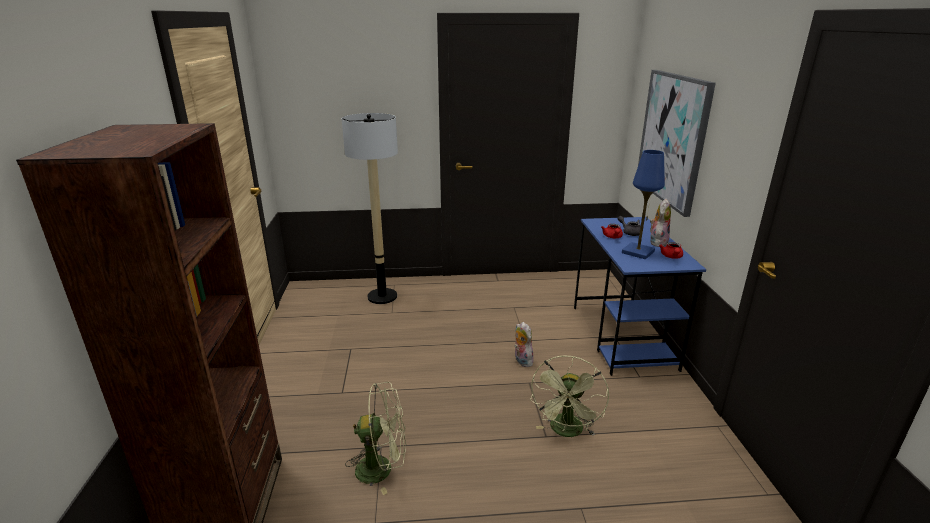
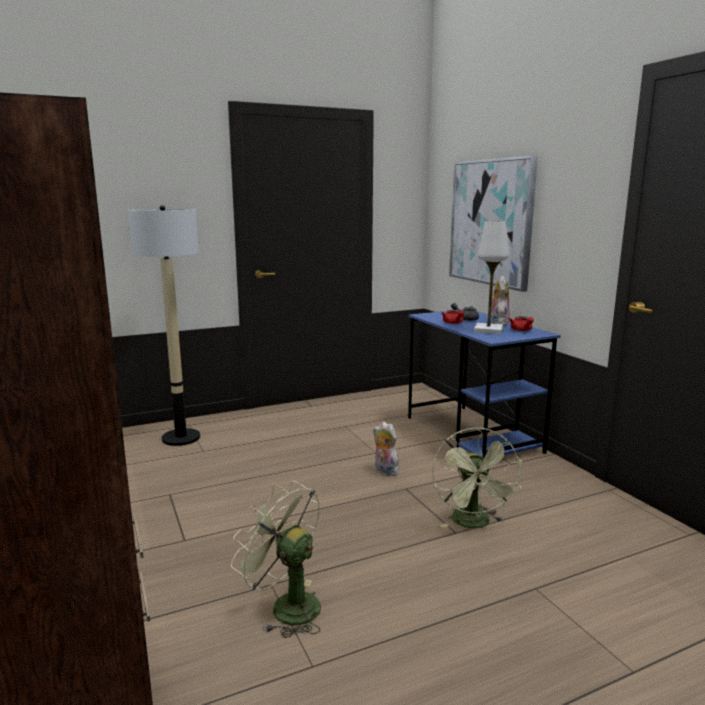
camera: 20 degrees left, 10 degrees down
green fan [345,382,406,495] -> green fan turned 120 degrees counterclockwise [231,481,321,638]
blue table lamp [622,150,665,259] -> white table lamp [474,221,509,334]

